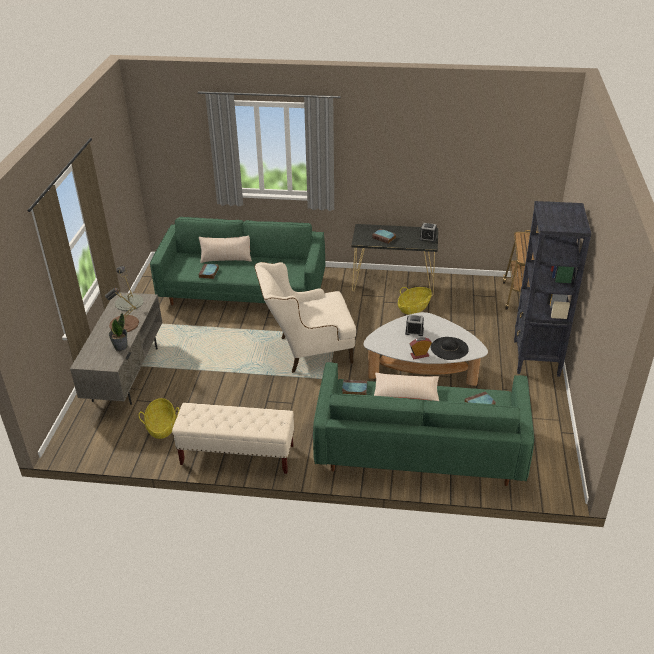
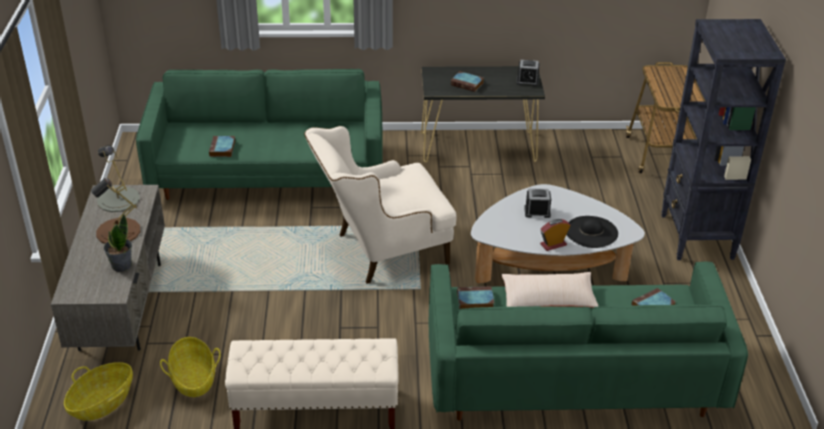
camera: 10 degrees left, 0 degrees up
beige pillow [199,236,252,263] -> none
basket [398,287,432,315] -> basket moved to [64,362,133,421]

